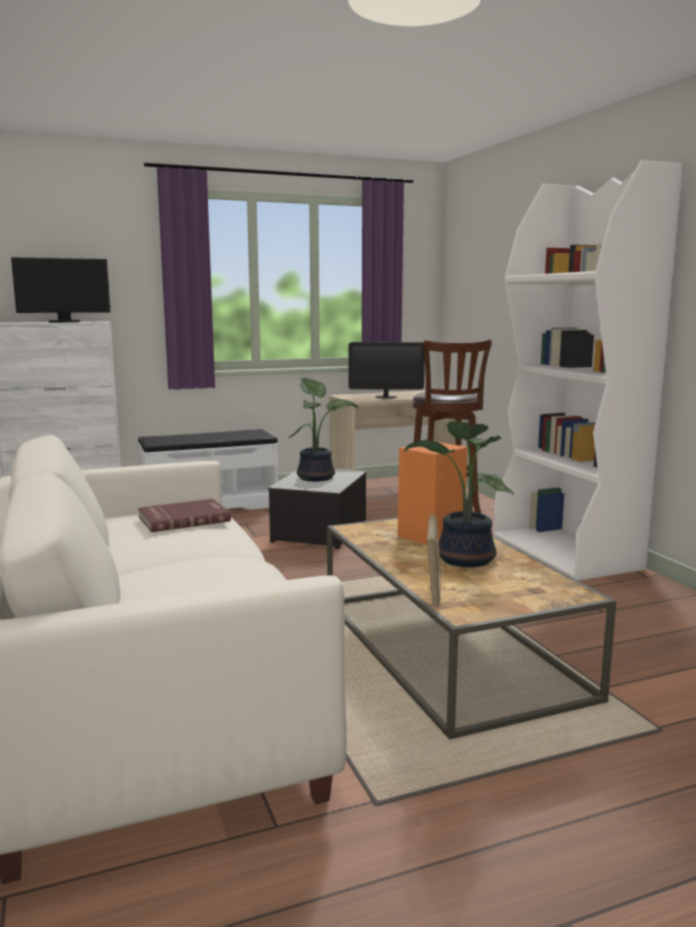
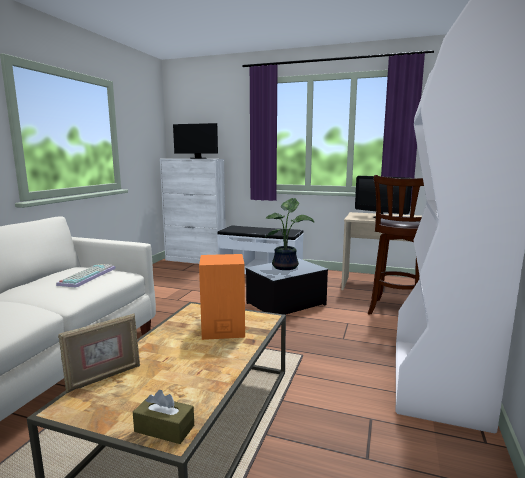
camera: 40 degrees right, 0 degrees up
red book [138,499,231,532] -> keyboard [56,264,116,288]
potted plant [404,421,514,567] -> none
none -> brown tissue box [133,390,194,444]

